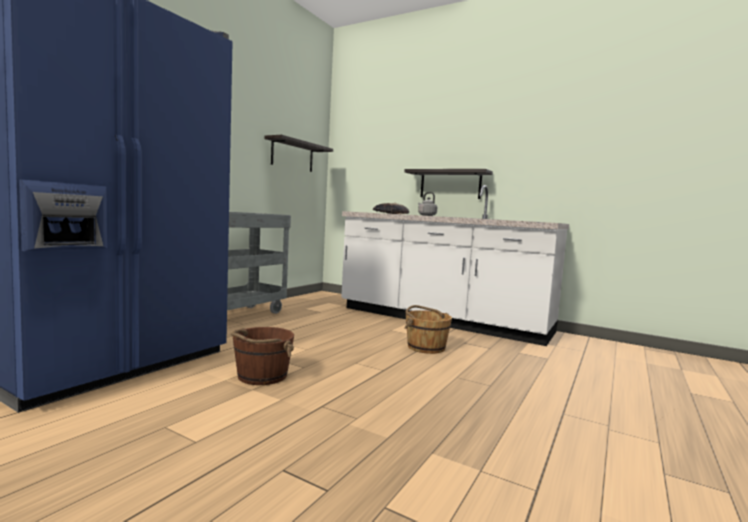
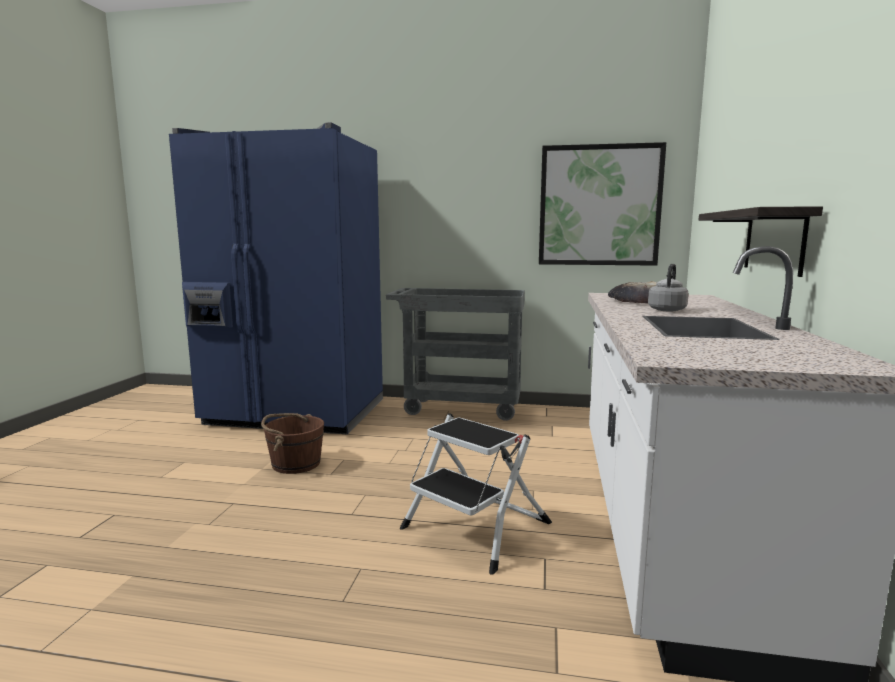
camera: 70 degrees right, 5 degrees up
shelf [264,135,333,172] -> picture [539,142,666,266]
brown bucket [404,305,452,354] -> step ladder [400,413,552,575]

